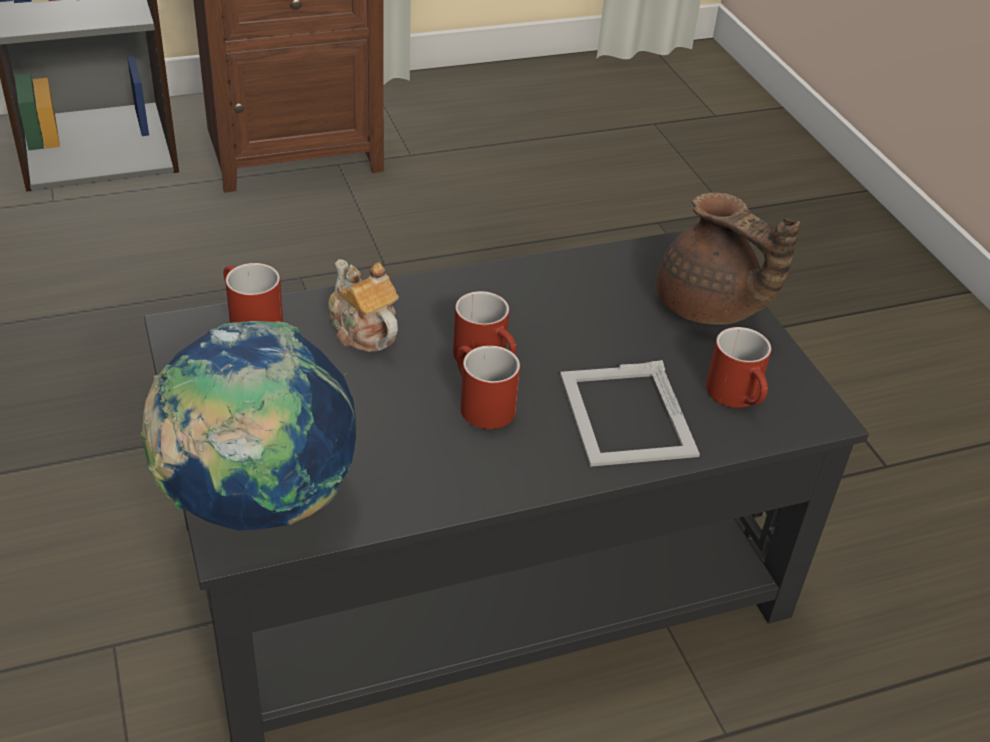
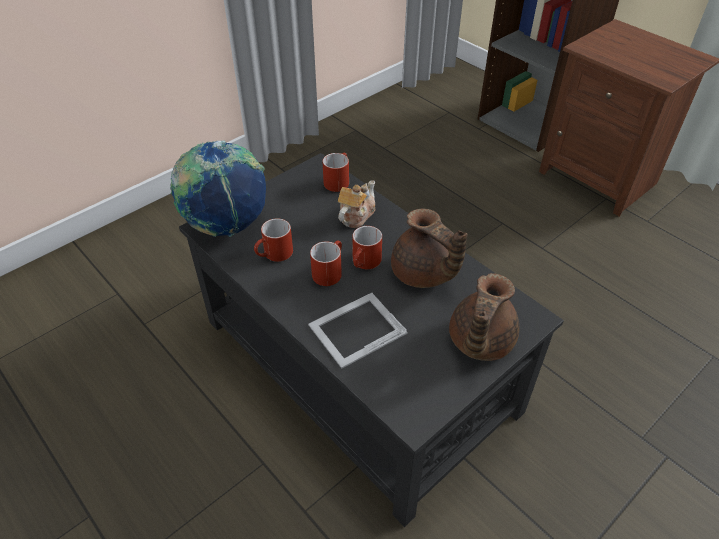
camera: 70 degrees right, 5 degrees up
red mug [706,327,771,408] -> red mug moved to [254,218,293,262]
none -> brown teapot [391,209,468,288]

